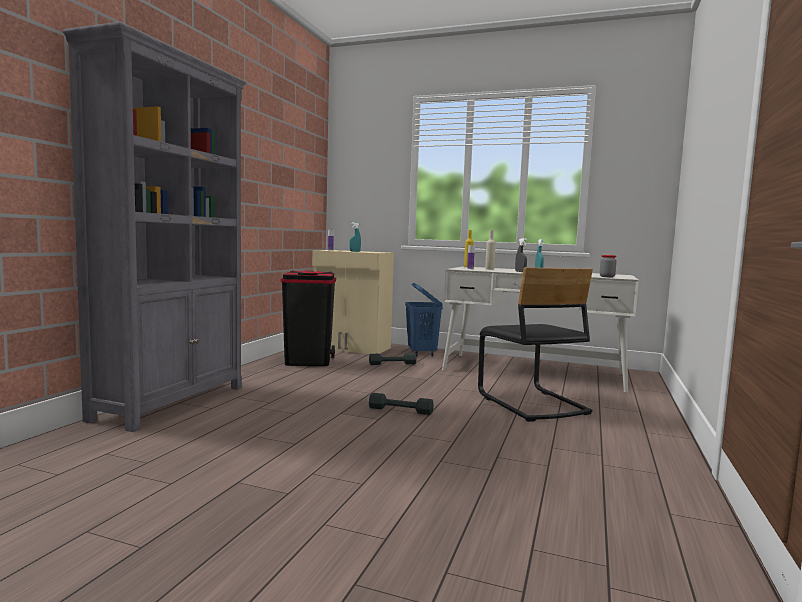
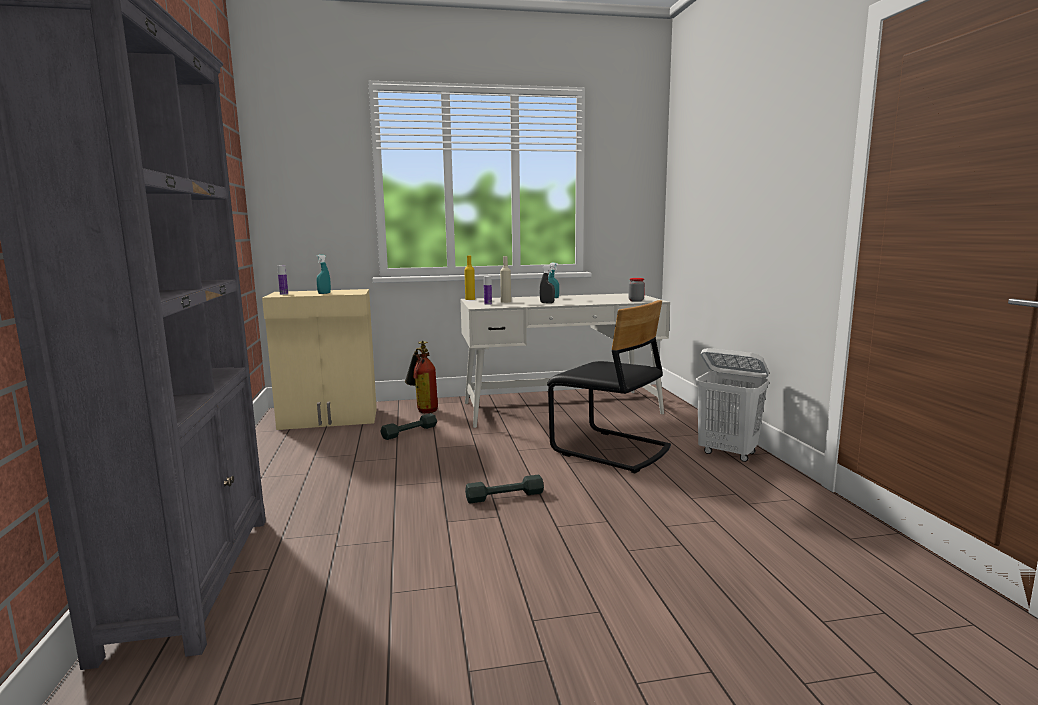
camera: 30 degrees left, 5 degrees up
black trash can [280,270,336,366] -> none
blue laundry basket [405,283,443,357] -> fire extinguisher [405,341,438,413]
none -> white laundry basket [695,348,769,462]

